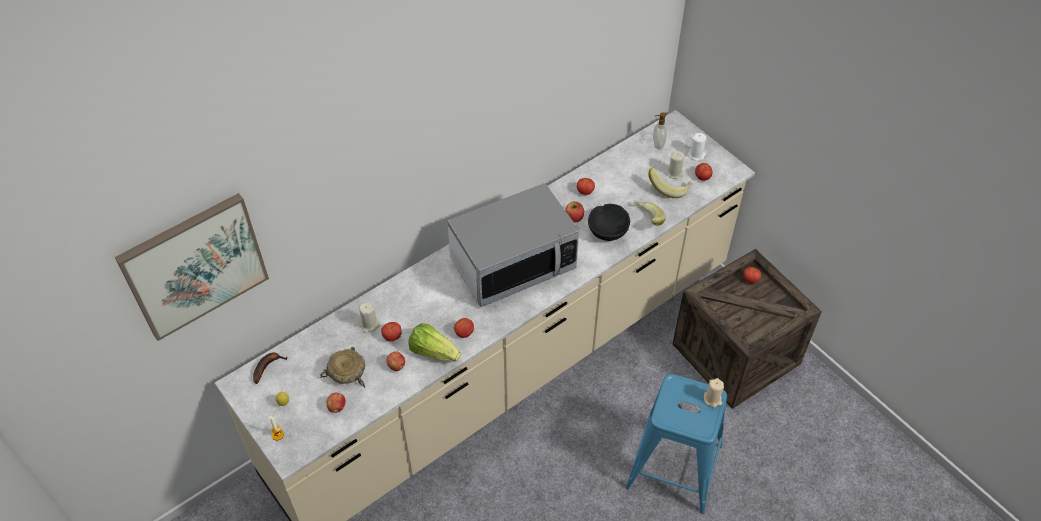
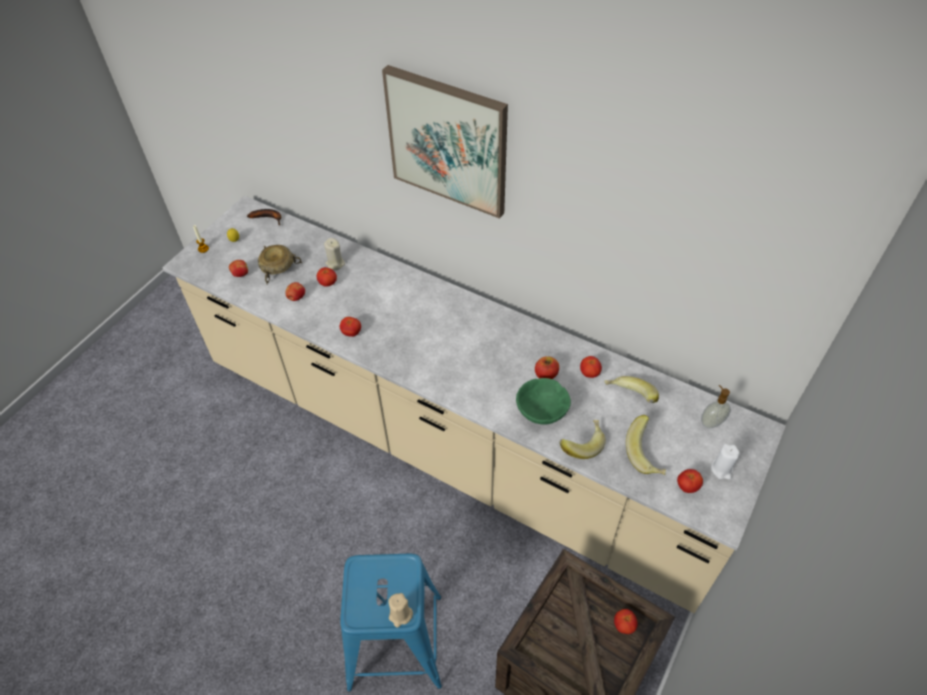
camera: 70 degrees right, 0 degrees up
picture [115,193,269,341] -> picture moved to [382,65,508,219]
lettuce [409,323,461,362] -> none
microwave [447,183,579,307] -> none
black bowl [588,204,630,241] -> green bowl [516,378,571,425]
beige candle [666,151,684,179] -> none
none -> banana [604,376,659,403]

